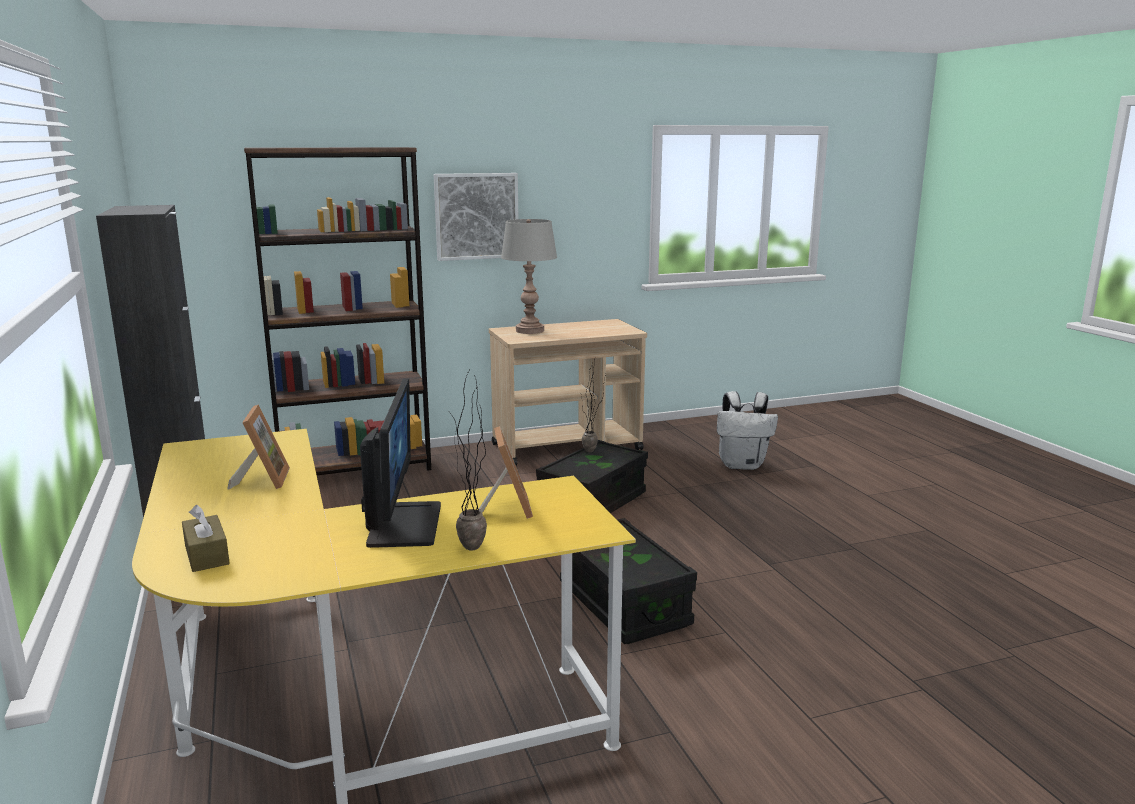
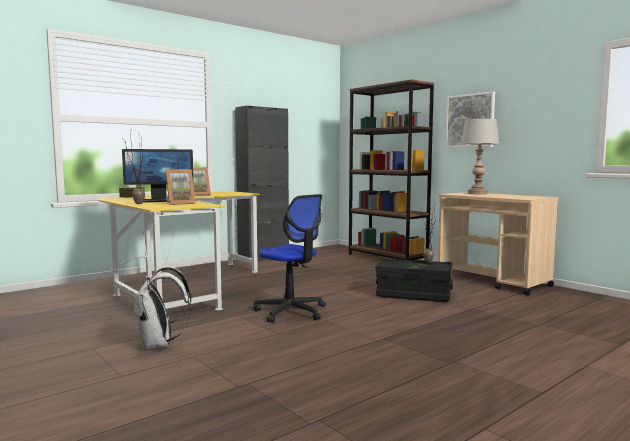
camera: 70 degrees right, 10 degrees down
black storage box [560,518,697,644] -> office chair [254,194,326,323]
white backpack [717,391,778,470] -> white backpack moved to [133,267,191,349]

